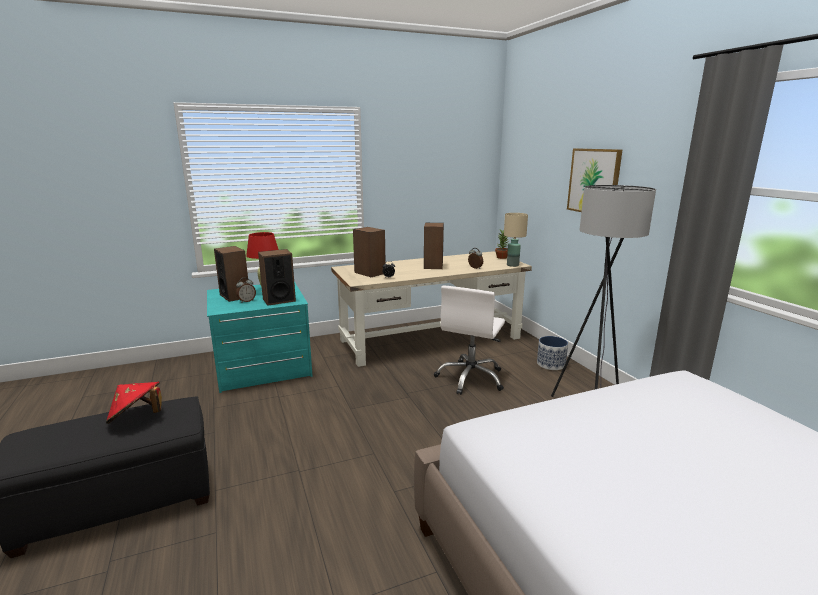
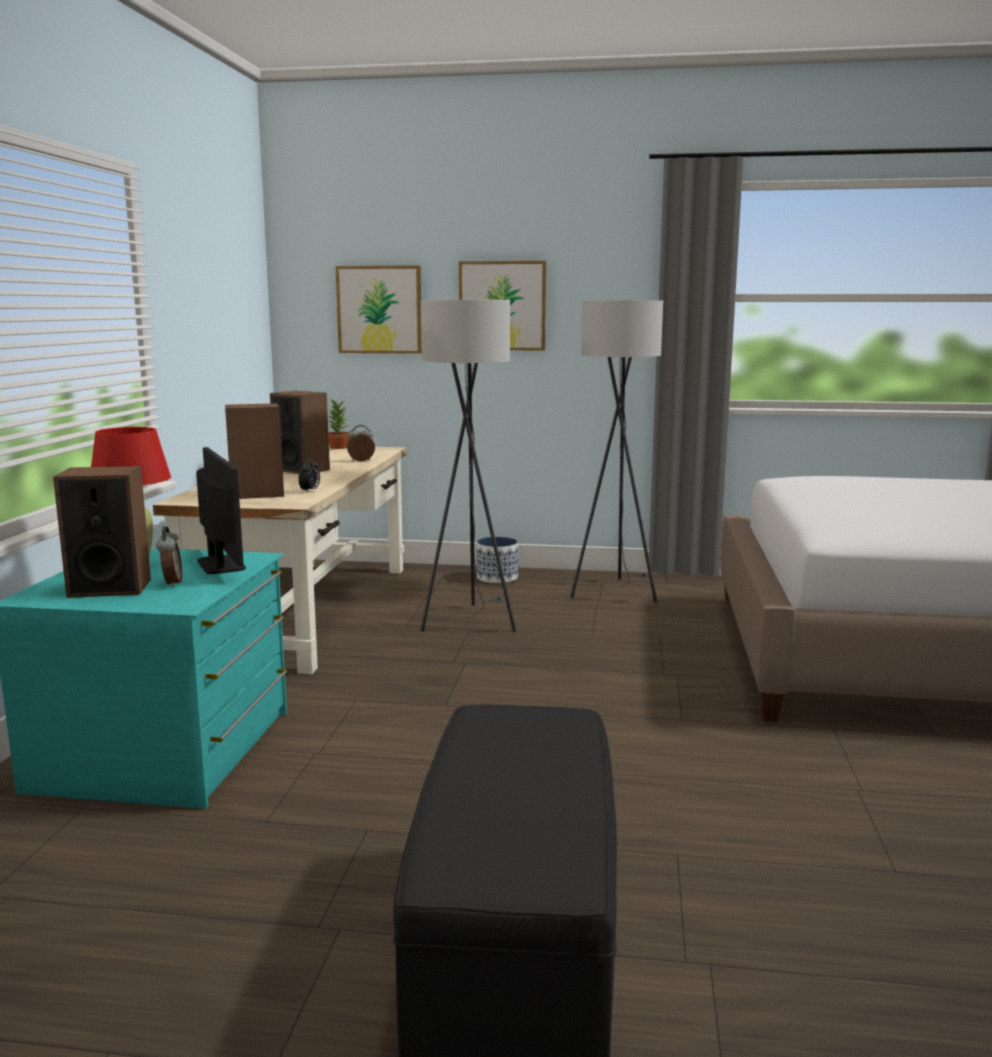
camera: 60 degrees left, 5 degrees down
red hat [106,382,162,424] -> none
speaker [258,249,296,306] -> monitor [196,447,246,574]
white office chair [434,286,505,395] -> grey floor lamp [420,300,516,632]
beige table lamp [504,213,528,267] -> none
none -> picture [335,266,422,354]

